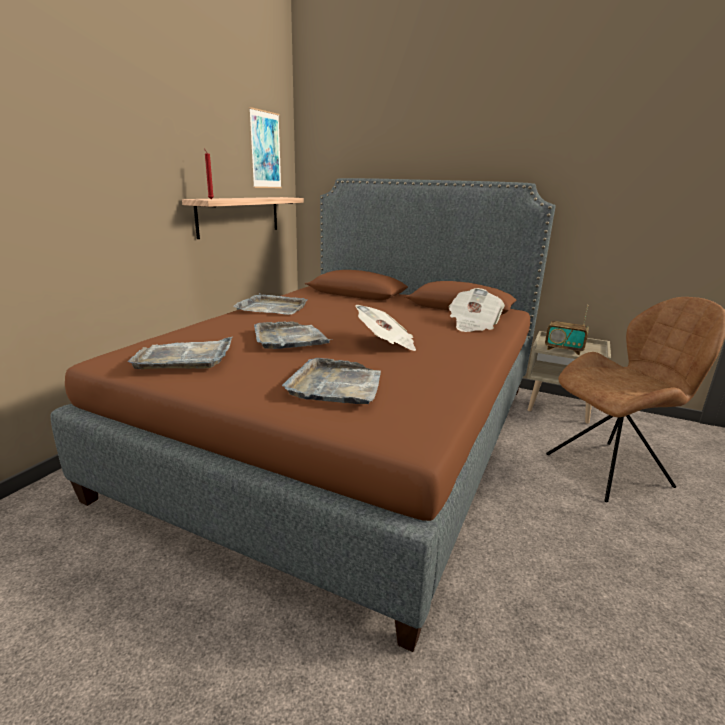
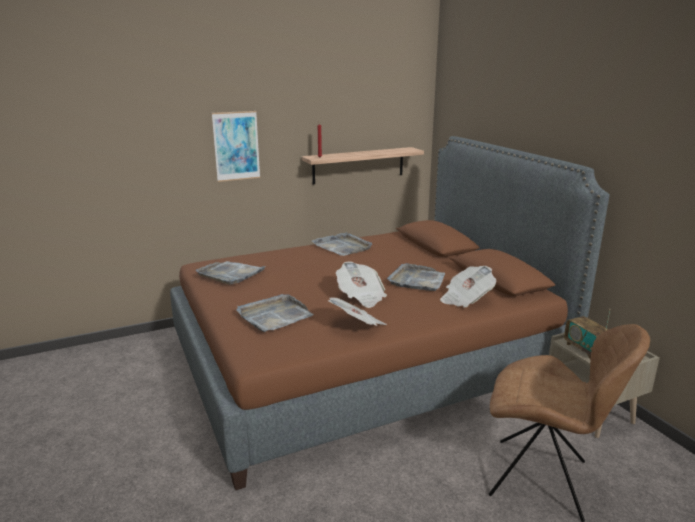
camera: 40 degrees right, 0 degrees up
picture [249,107,282,188] -> picture moved to [212,111,260,182]
grey tray [254,321,332,349] -> grey tray moved to [387,263,445,291]
none -> newspaper [328,297,387,326]

